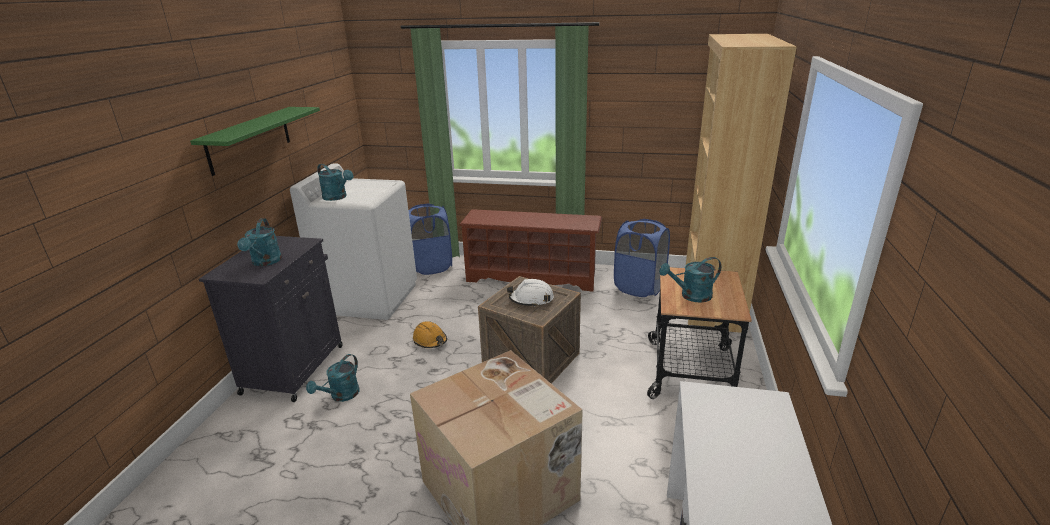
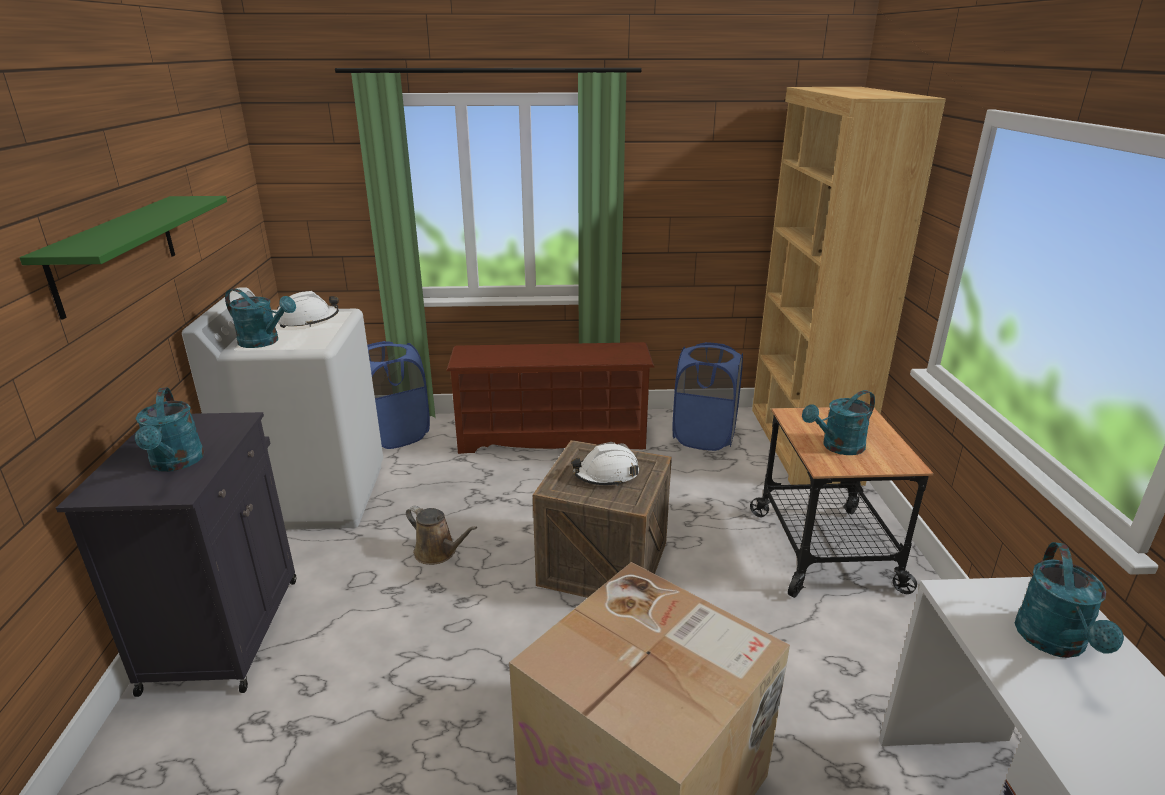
camera: 15 degrees left, 0 degrees up
turquoise watering can [306,354,359,402] -> turquoise watering can moved to [1015,542,1124,658]
orange hard hat [413,321,447,348] -> brown watering can [406,506,477,565]
none -> white hard hat [277,291,339,328]

